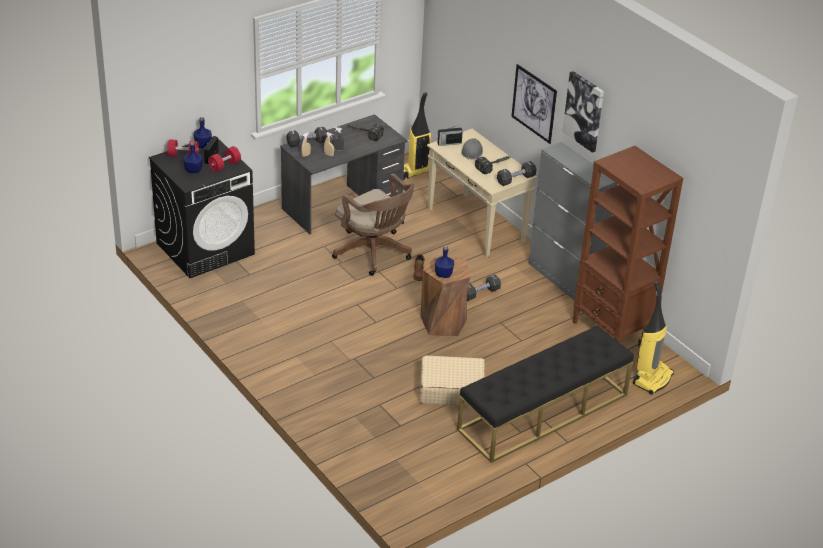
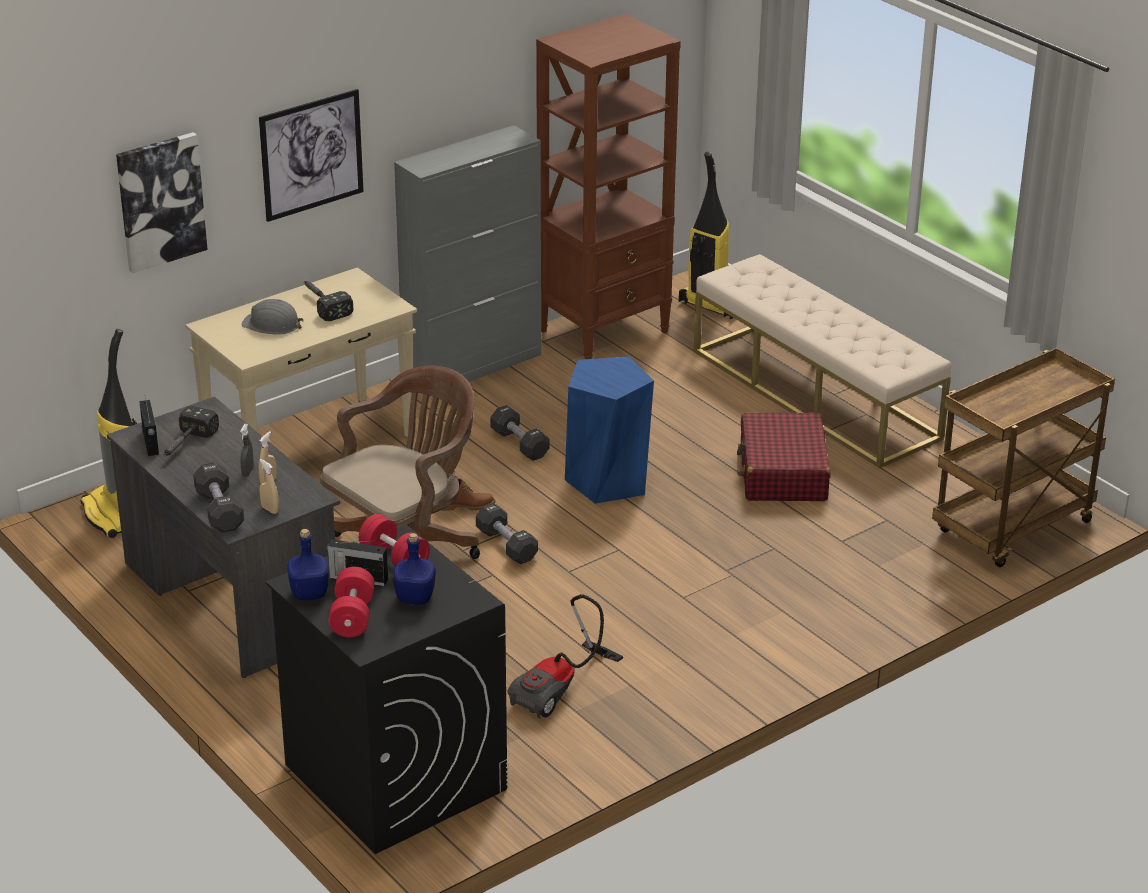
camera: 90 degrees left, 5 degrees down
beige suitcase [420,355,485,406] -> red suitcase [737,413,830,501]
brown stool [421,255,470,337] -> blue stool [565,356,654,504]
blue bottle [435,246,454,278] -> none
radio [437,125,463,146] -> radio moved to [139,398,159,456]
black bench [457,325,634,463] -> beige bench [694,254,952,468]
black dumbbell [497,161,536,186] -> black dumbbell moved to [476,503,538,564]
picture [562,71,604,153] -> picture moved to [116,132,208,273]
none -> vacuum cleaner [508,594,623,719]
none -> brown cart [932,348,1115,567]

